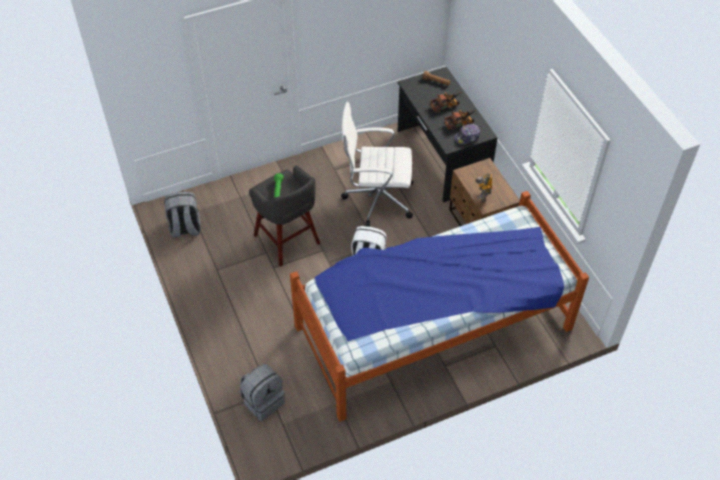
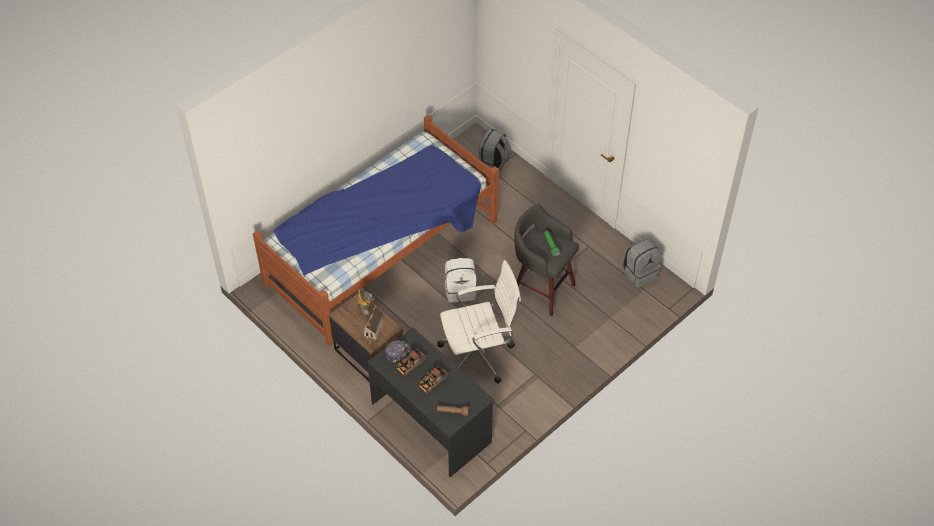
camera: 160 degrees right, 0 degrees up
none -> toy house [363,305,384,346]

